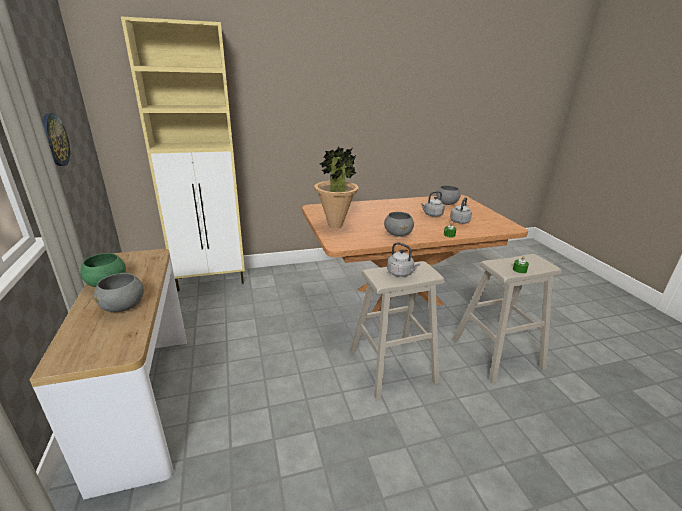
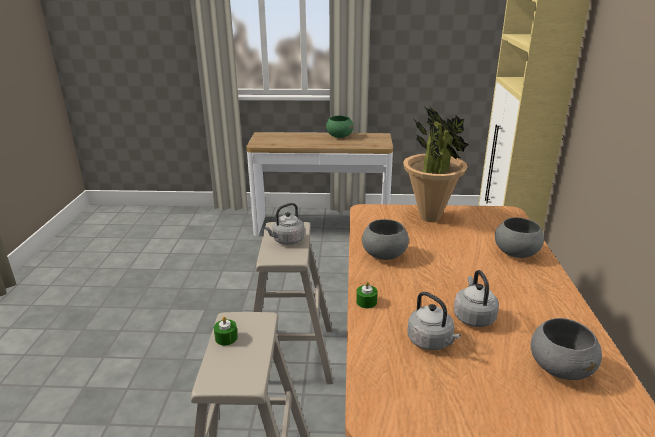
camera: 110 degrees right, 0 degrees up
wall clock [42,113,70,166] -> none
grey bowl [94,273,144,312] -> grey bowl moved to [495,218,544,258]

